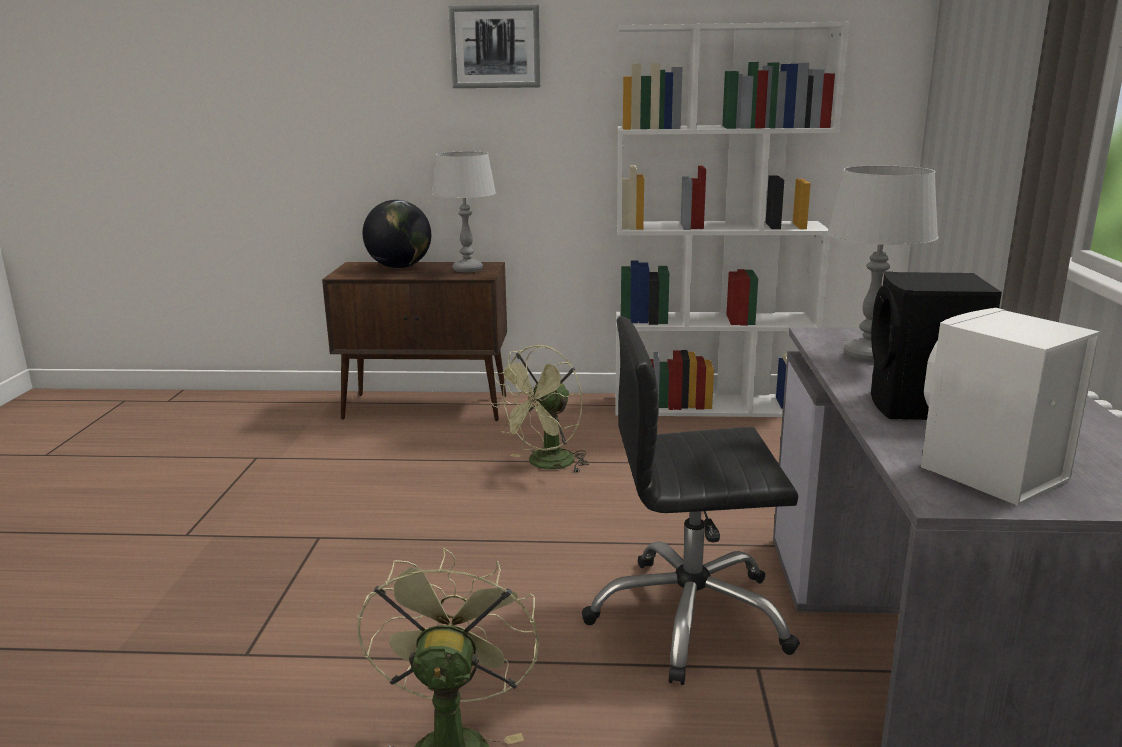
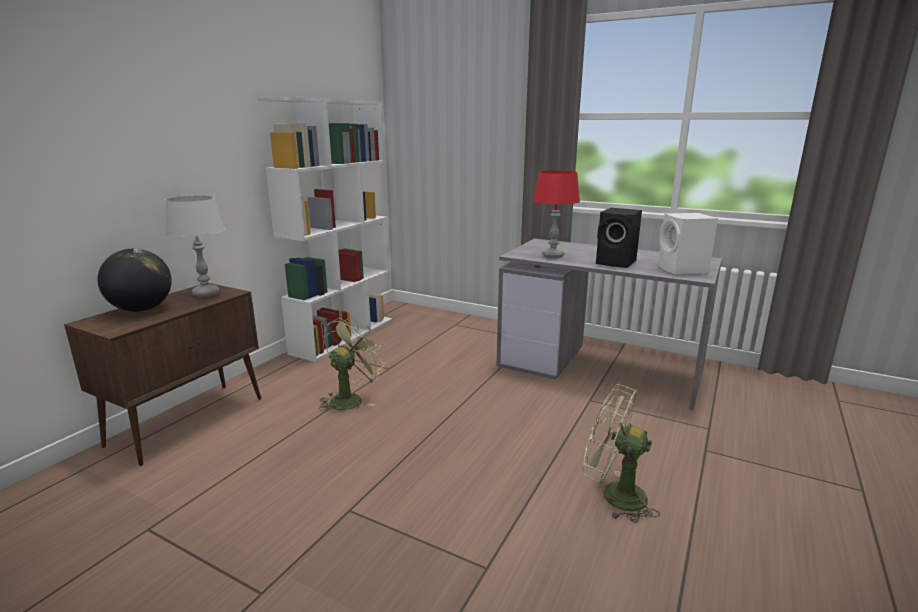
camera: 65 degrees left, 0 degrees up
picture [448,4,540,88] -> none
green fan [491,345,589,473] -> green fan turned 120 degrees counterclockwise [319,316,385,411]
black office chair [582,316,800,685] -> none
grey table lamp [827,165,938,363] -> red table lamp [533,170,580,258]

